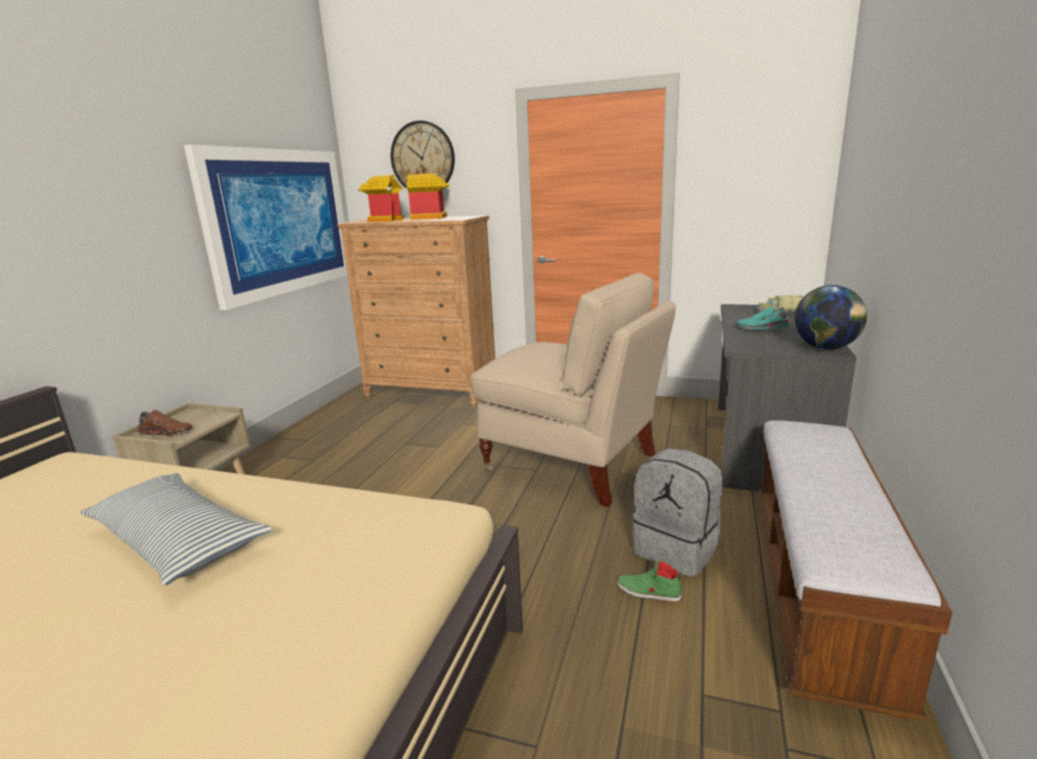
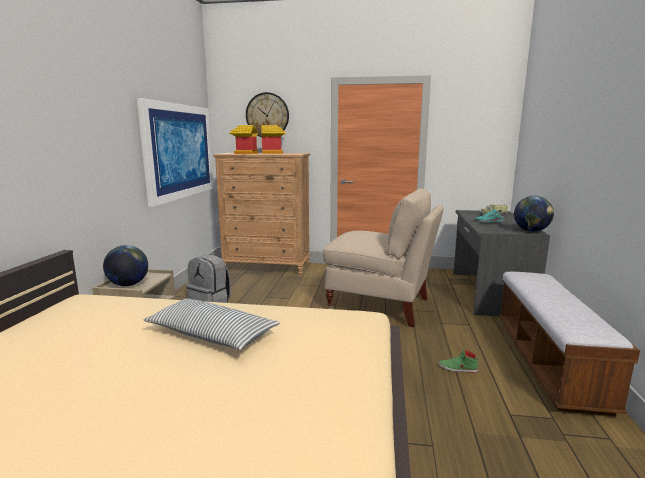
camera: 10 degrees left, 5 degrees down
brown shoe [138,410,192,436] -> globe [103,245,148,286]
grey backpack [632,448,723,577] -> grey backpack moved to [186,255,231,303]

